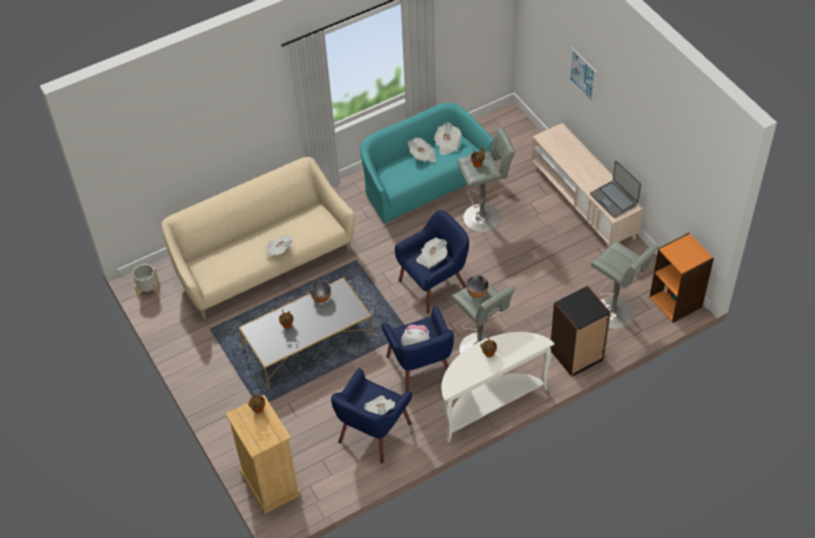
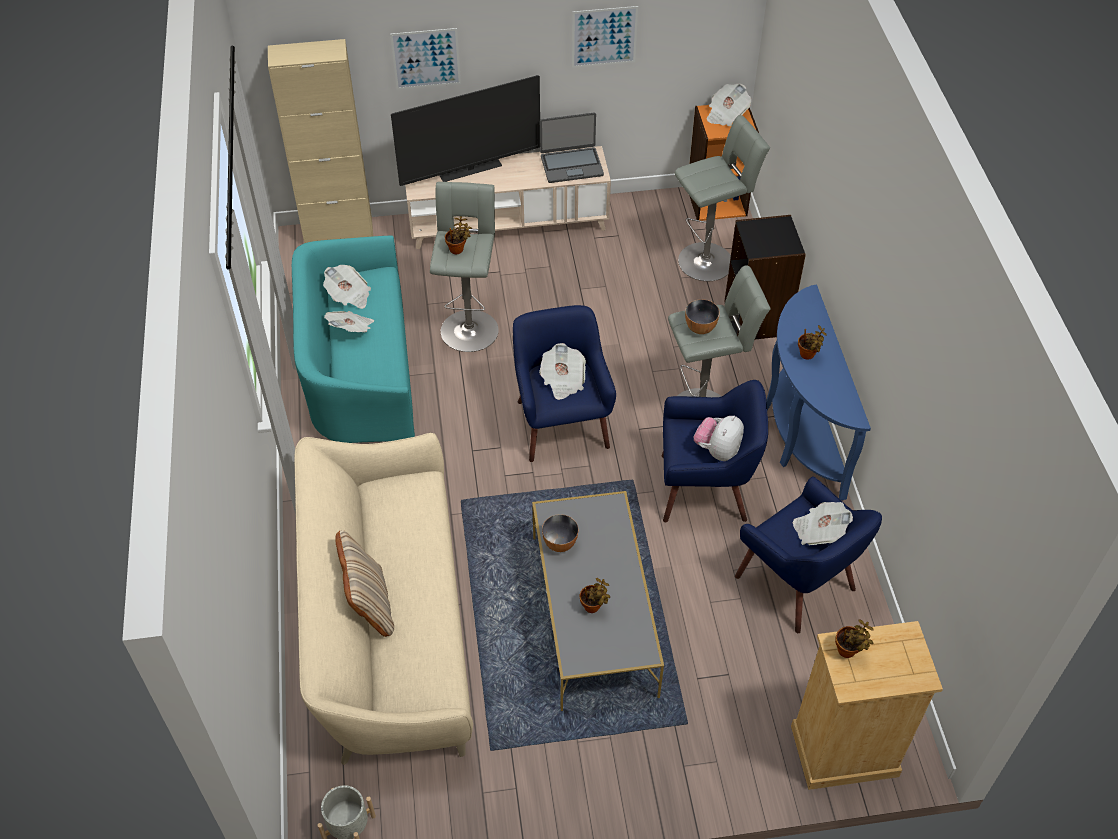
camera: 70 degrees left, 0 degrees up
newspaper [265,235,292,255] -> newspaper moved to [707,84,751,126]
white console table [441,332,554,442] -> blue console table [766,285,871,500]
none -> beige cabinet [268,39,373,243]
none -> beige pillow [335,530,394,637]
none -> television [391,75,540,186]
none -> picture [572,6,638,68]

